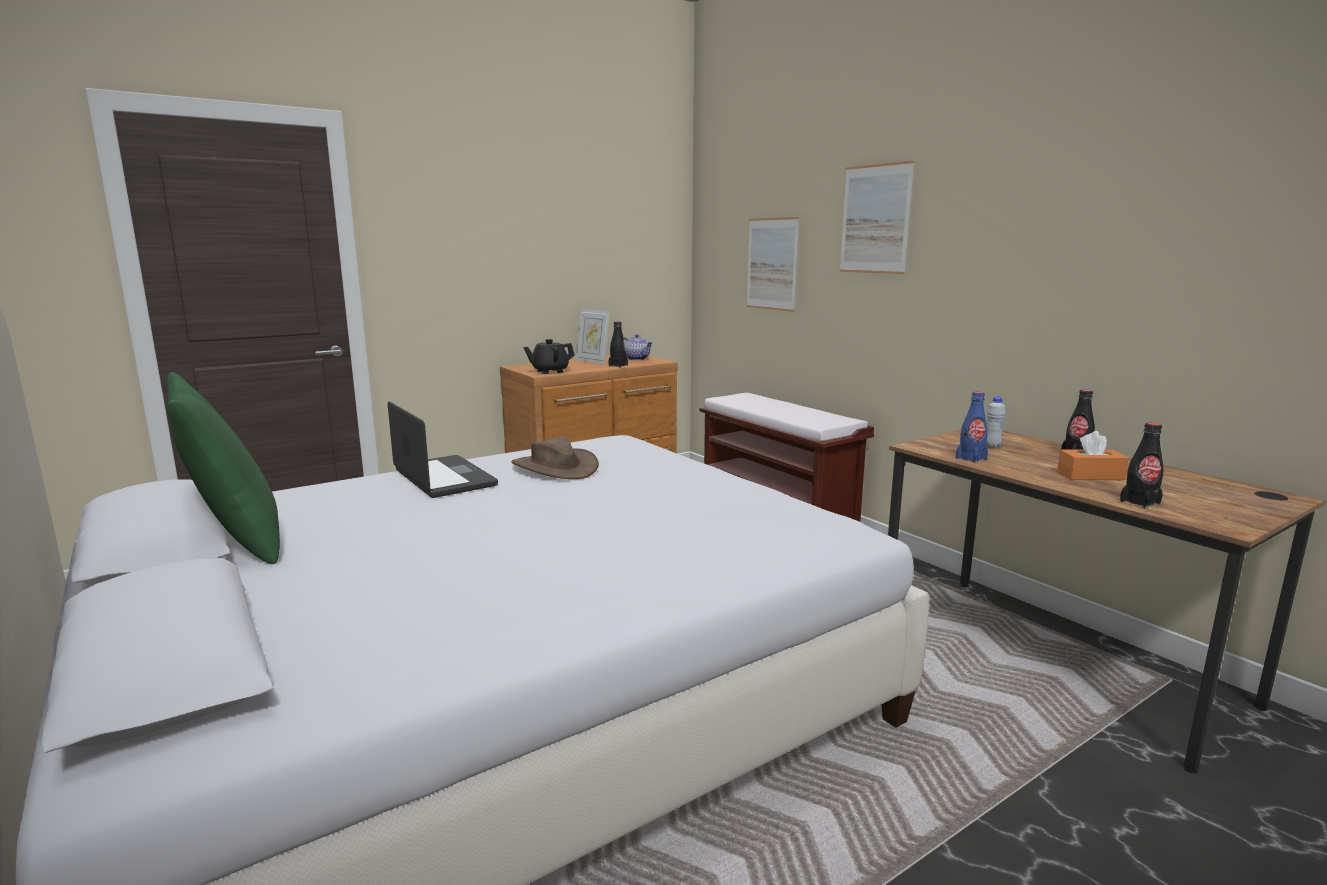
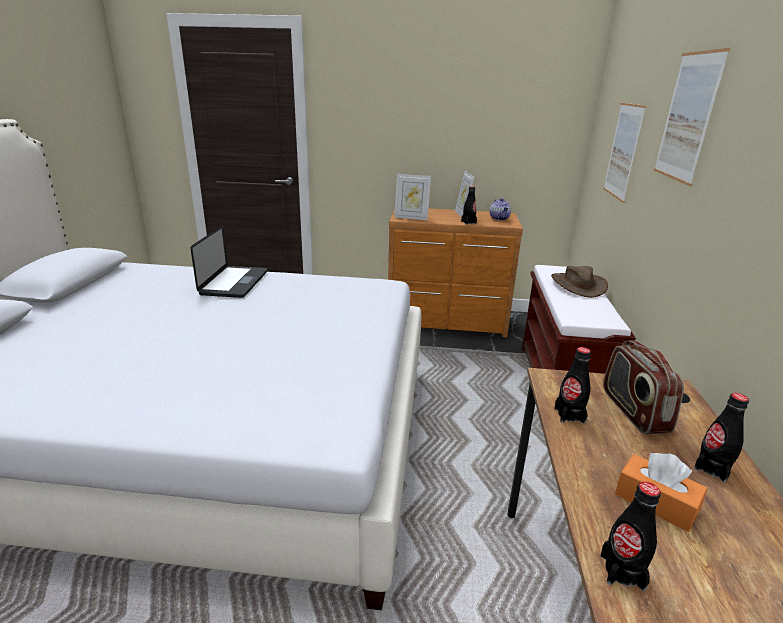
camera: 40 degrees right, 10 degrees up
green pillow [167,372,280,564] -> none
brown hat [511,436,599,479] -> brown hat moved to [551,266,608,298]
black teapot [523,339,575,374] -> picture frame [394,174,431,220]
blue bottle [956,392,988,463] -> black bottle [554,347,591,424]
white bottle [986,396,1006,448] -> radio [603,341,684,434]

